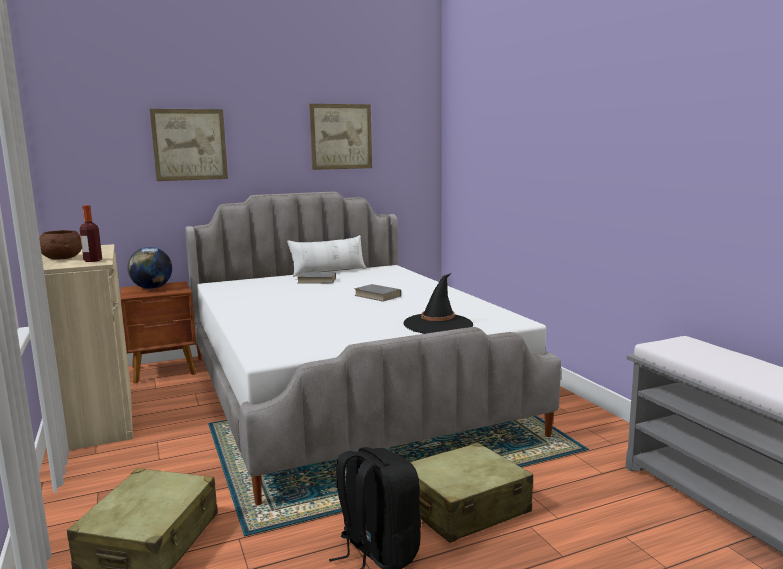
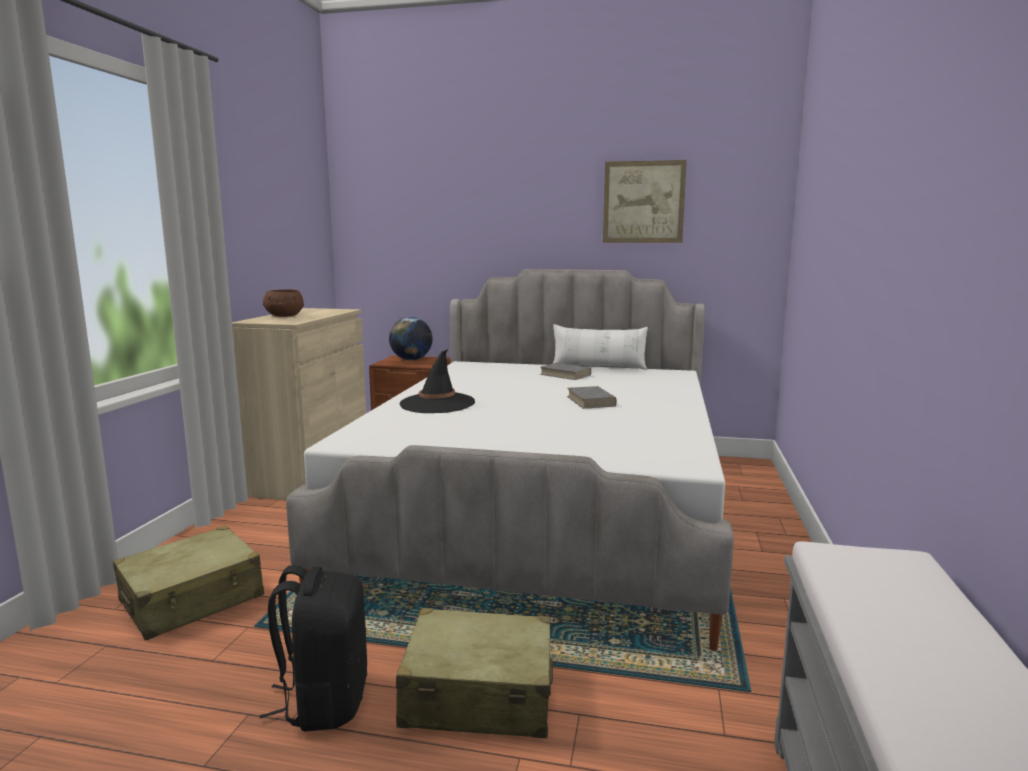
camera: 35 degrees right, 0 degrees up
bottle [80,205,102,262] -> none
picture [150,109,228,181] -> none
black hat [403,273,473,334] -> black hat moved to [399,349,475,413]

